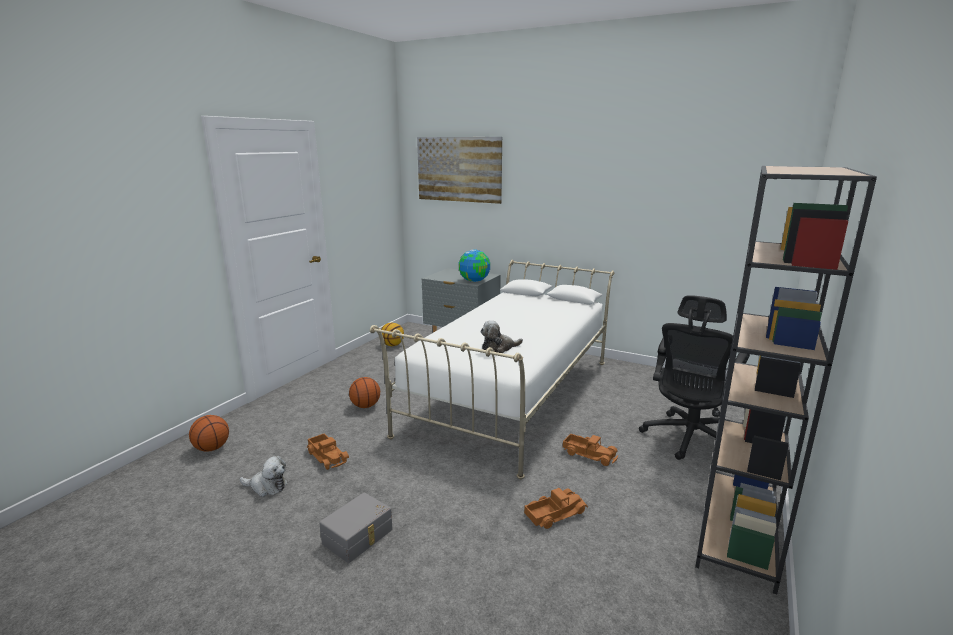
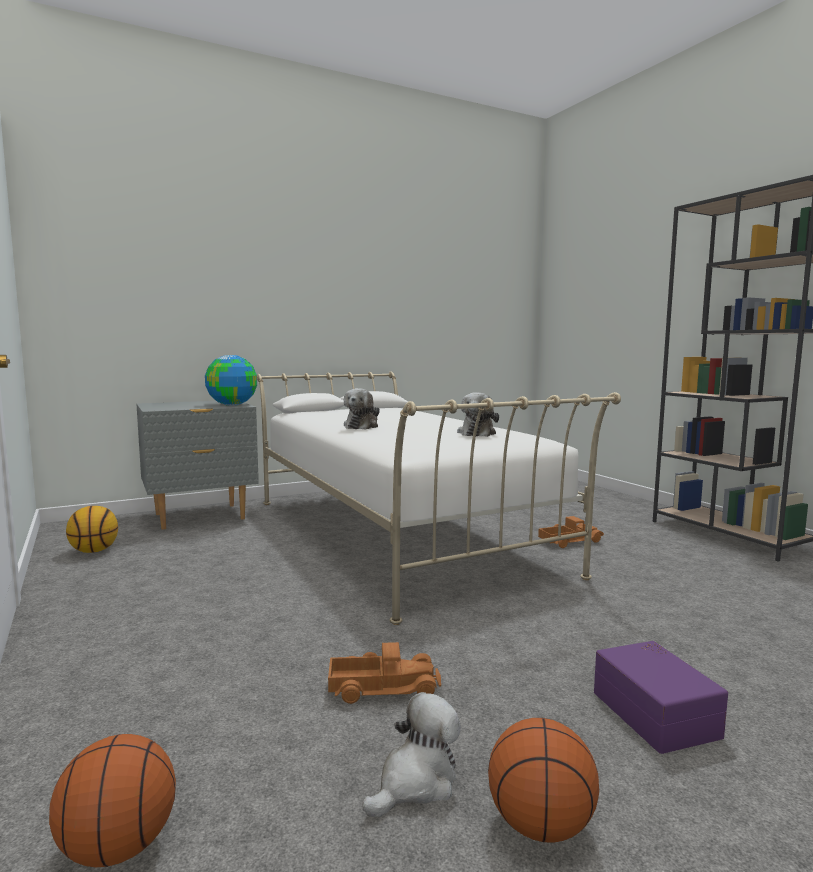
camera: 55 degrees left, 10 degrees down
grey storage box [319,492,393,563] -> purple storage box [594,641,728,754]
basketball [349,377,380,408] -> basketball moved to [488,718,599,843]
picture [417,137,502,204] -> none
toy truck [524,488,588,529] -> none
office chair [639,295,750,460] -> none
none -> plush toy [344,388,380,430]

